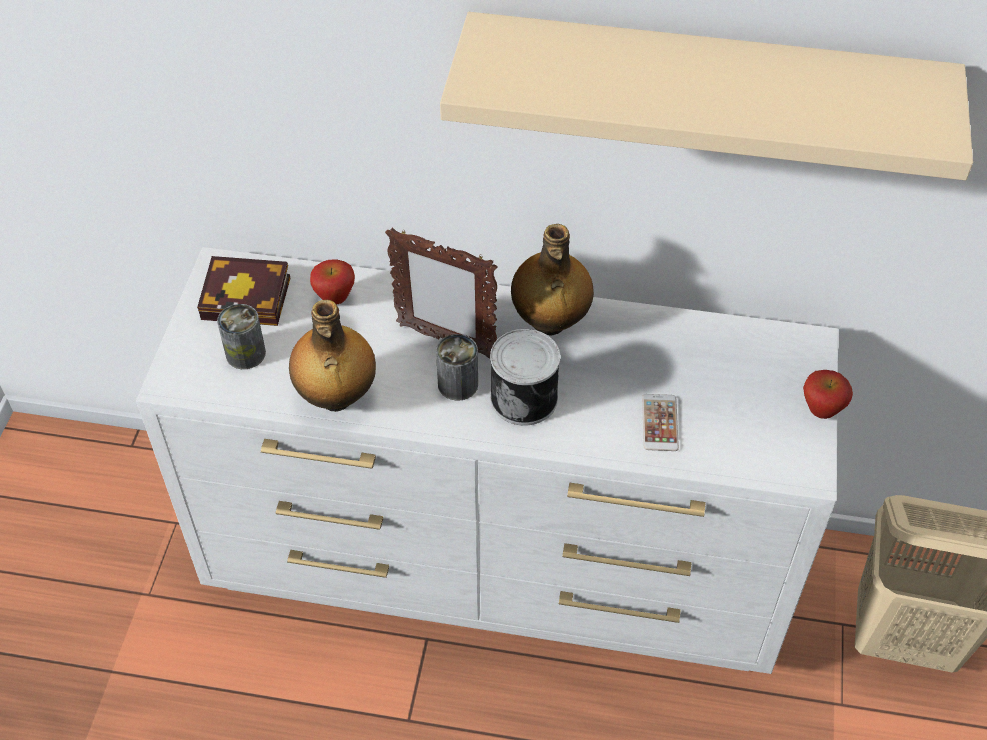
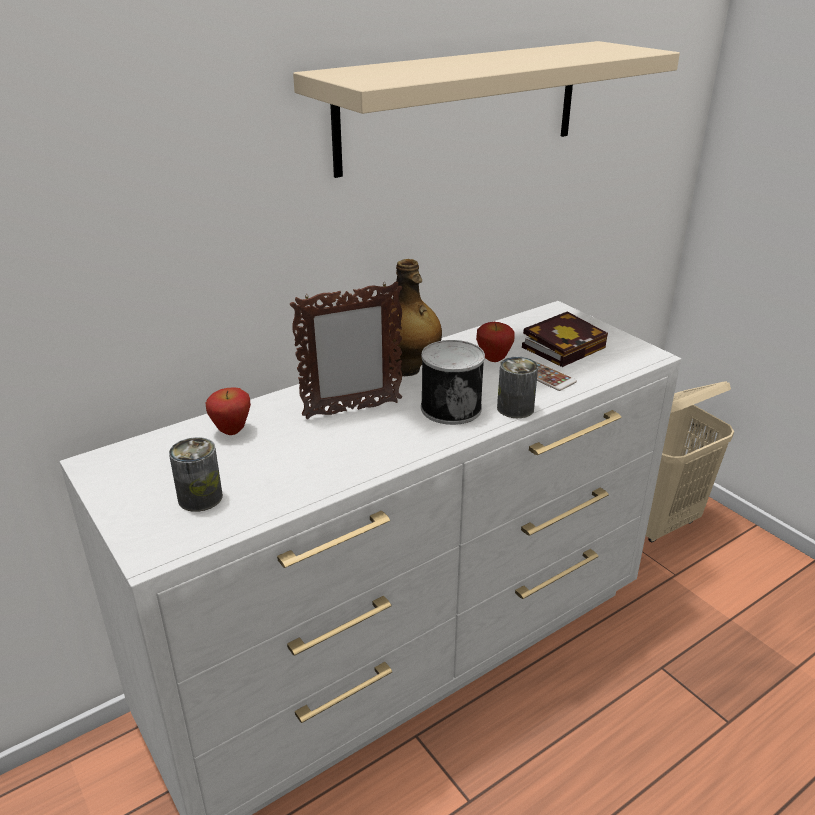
camera: 45 degrees left, 20 degrees down
book [197,256,291,326] -> book moved to [522,311,608,367]
bottle [289,300,376,412] -> none
can [436,334,478,401] -> can moved to [497,357,538,418]
apple [803,370,853,419] -> apple moved to [476,322,514,362]

